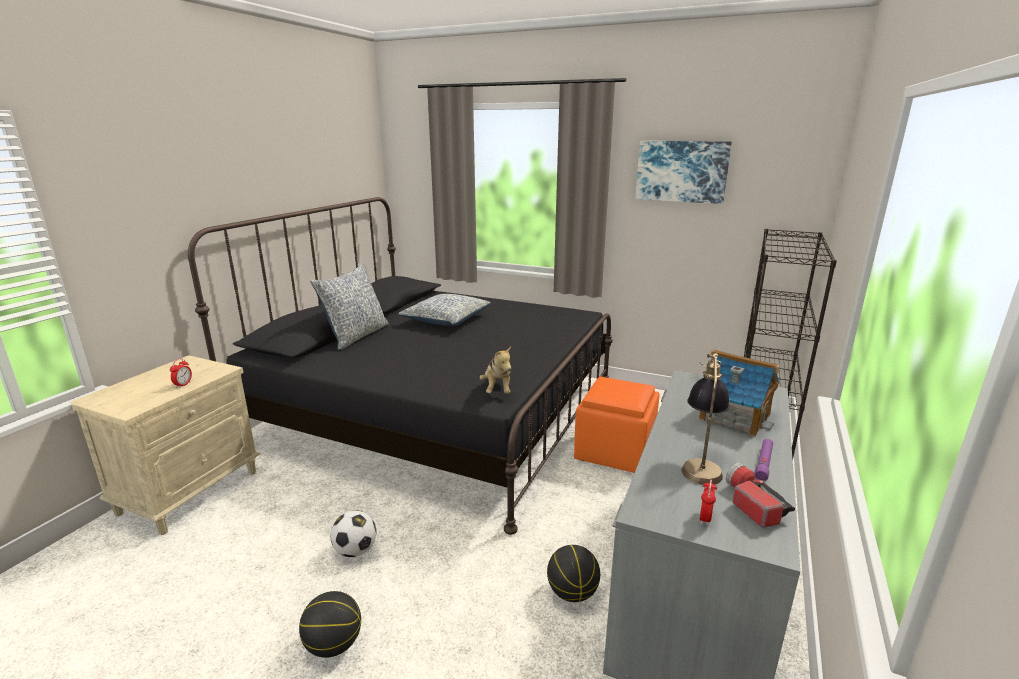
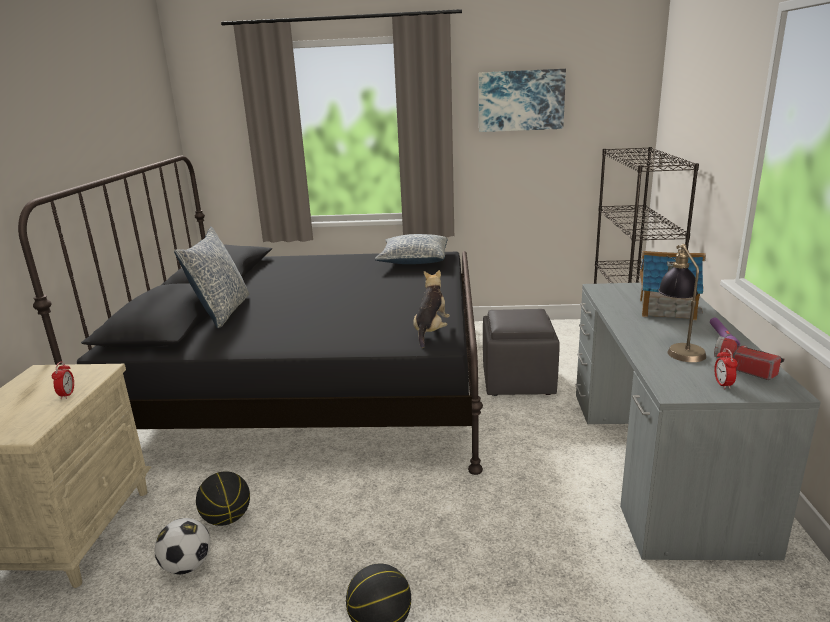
camera: 20 degrees left, 0 degrees up
football [330,510,376,557] -> football moved to [155,518,210,574]
pillow [398,294,491,326] -> pillow moved to [375,234,448,264]
plush toy [480,346,511,394] -> plush toy turned 135 degrees counterclockwise [413,270,450,348]
basketball [547,545,600,602] -> basketball moved to [196,471,250,526]
orange ottoman [574,377,659,473] -> grey ottoman [483,309,560,396]

